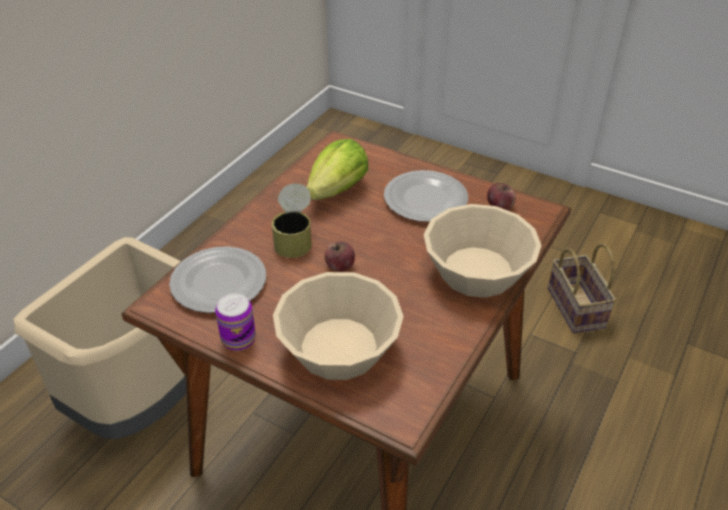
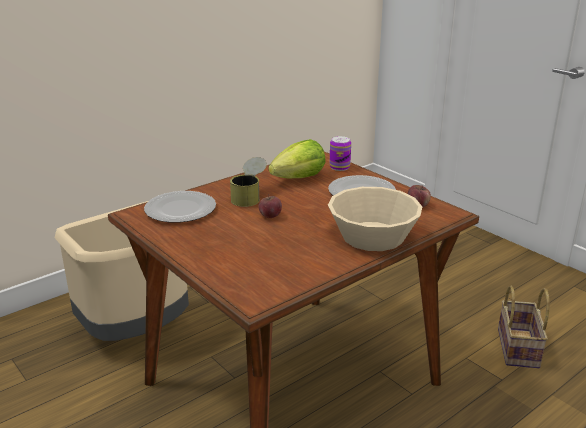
camera: 20 degrees right, 15 degrees down
can [215,293,256,351] -> can moved to [330,136,351,171]
beige bowl [273,272,404,380] -> none

